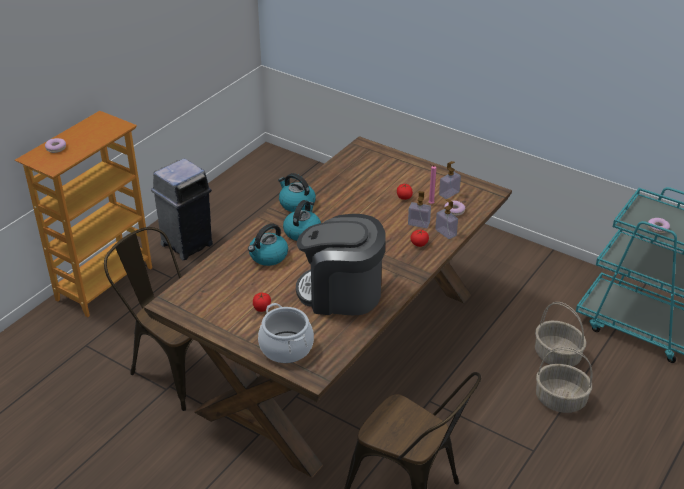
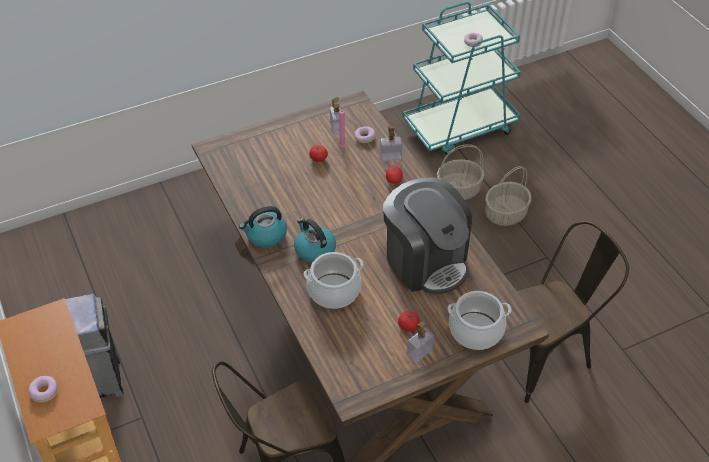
camera: 60 degrees left, 10 degrees up
kettle [248,223,288,266] -> cooking pot [304,252,364,309]
coffee machine [296,214,386,315] -> coffee machine turned 75 degrees counterclockwise [383,177,472,295]
soap dispenser [408,191,431,228] -> soap dispenser moved to [407,321,434,363]

